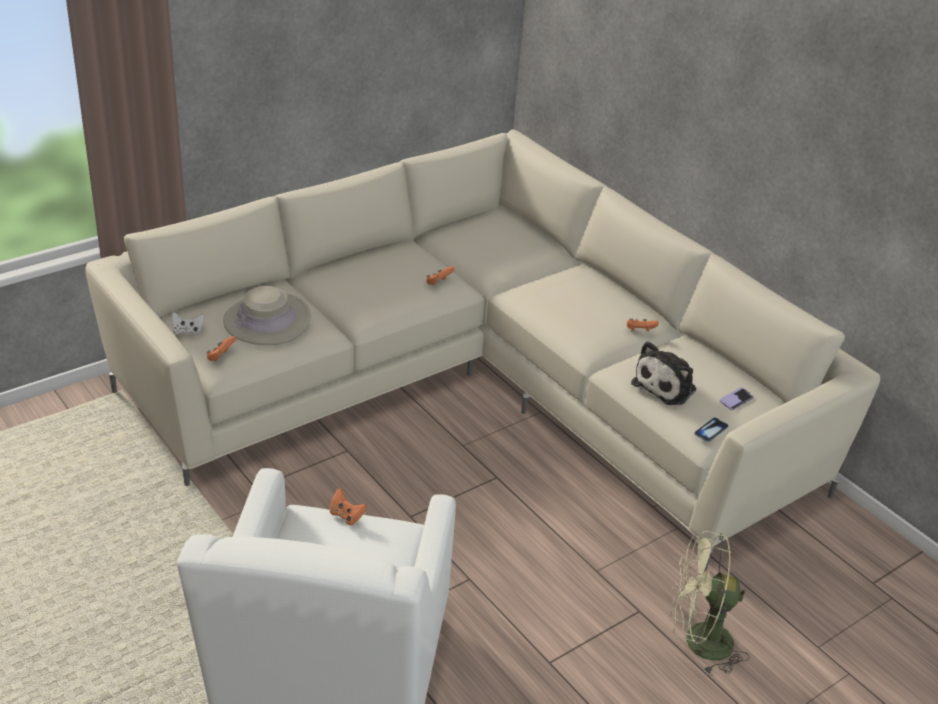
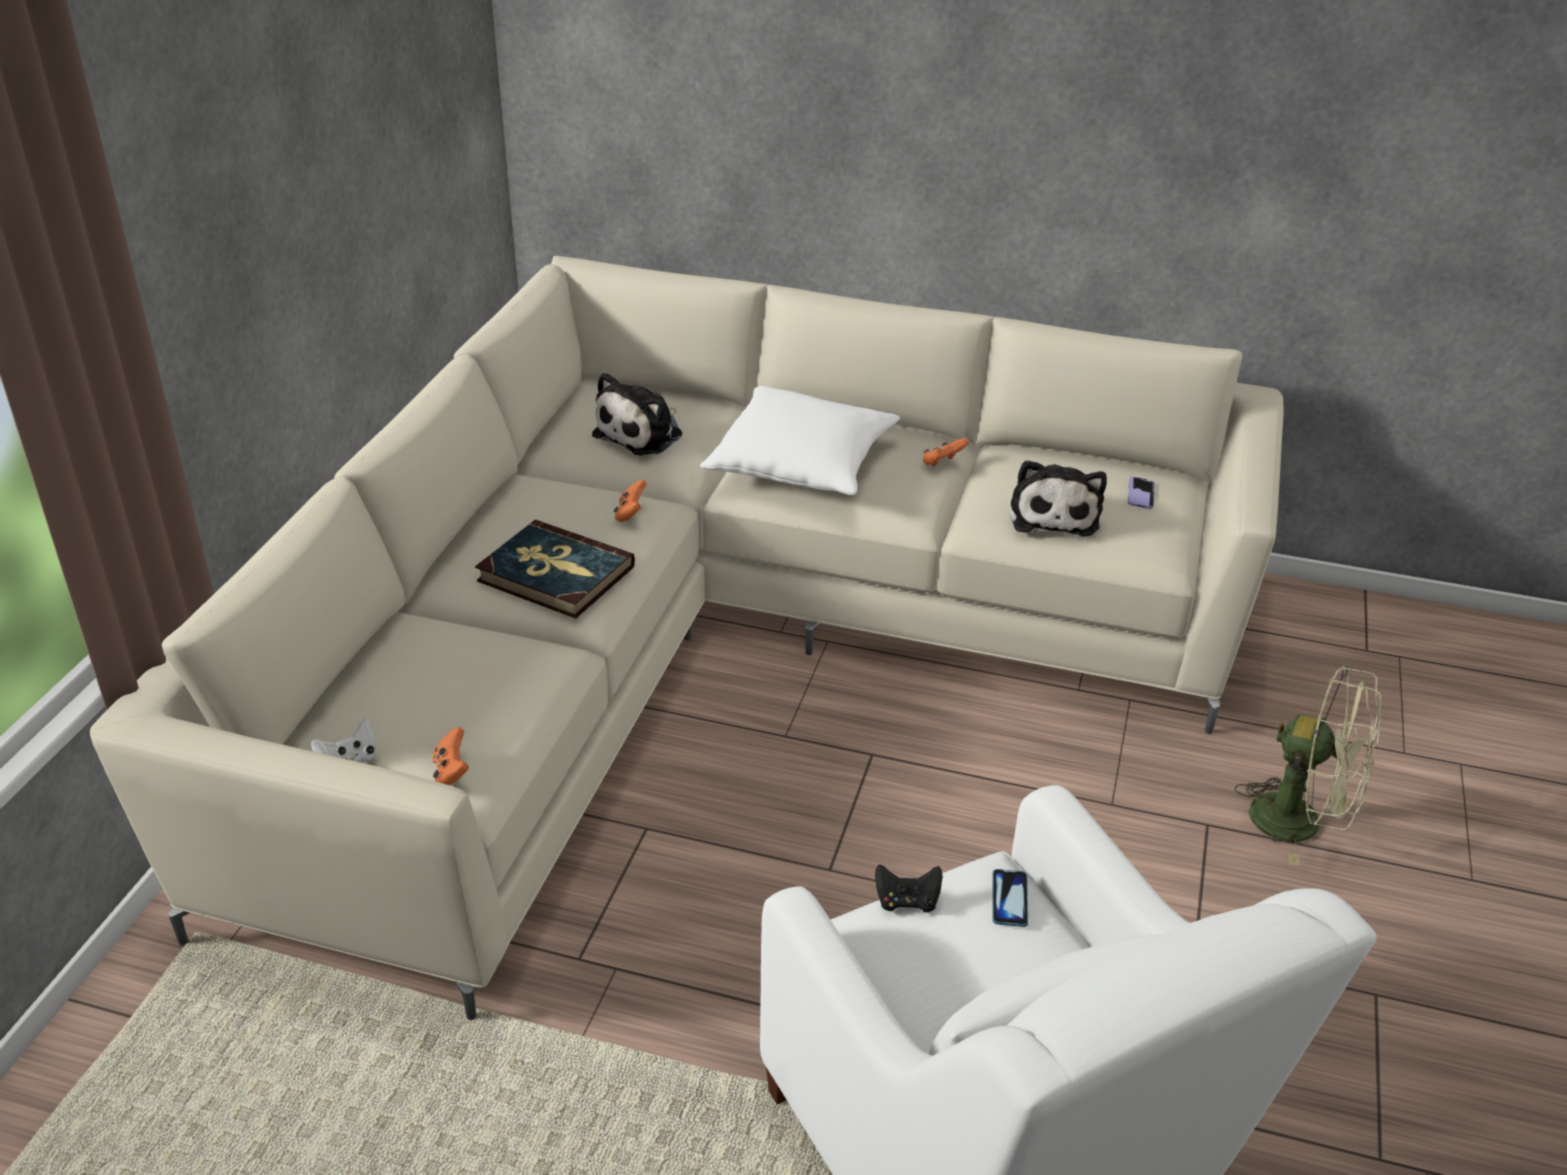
camera: 35 degrees left, 0 degrees up
beige hat [223,286,311,345] -> none
orange game controller [330,489,367,525] -> black game controller [875,864,943,912]
green fan [670,531,749,674] -> green fan turned 120 degrees counterclockwise [1234,666,1381,865]
phone [694,418,729,442] -> phone moved to [992,869,1028,927]
none -> book [475,520,635,618]
none -> plush toy [592,372,682,456]
none -> white pillow [700,386,900,495]

